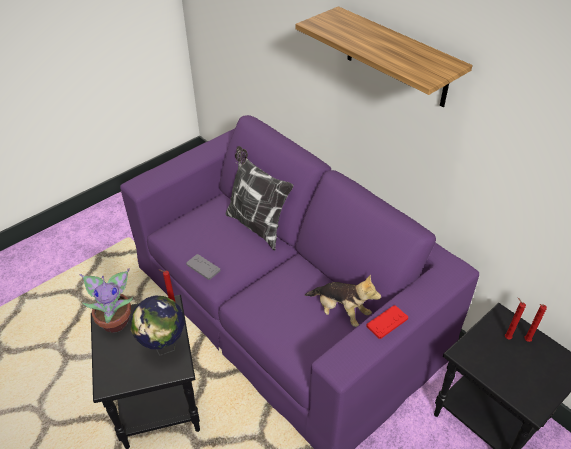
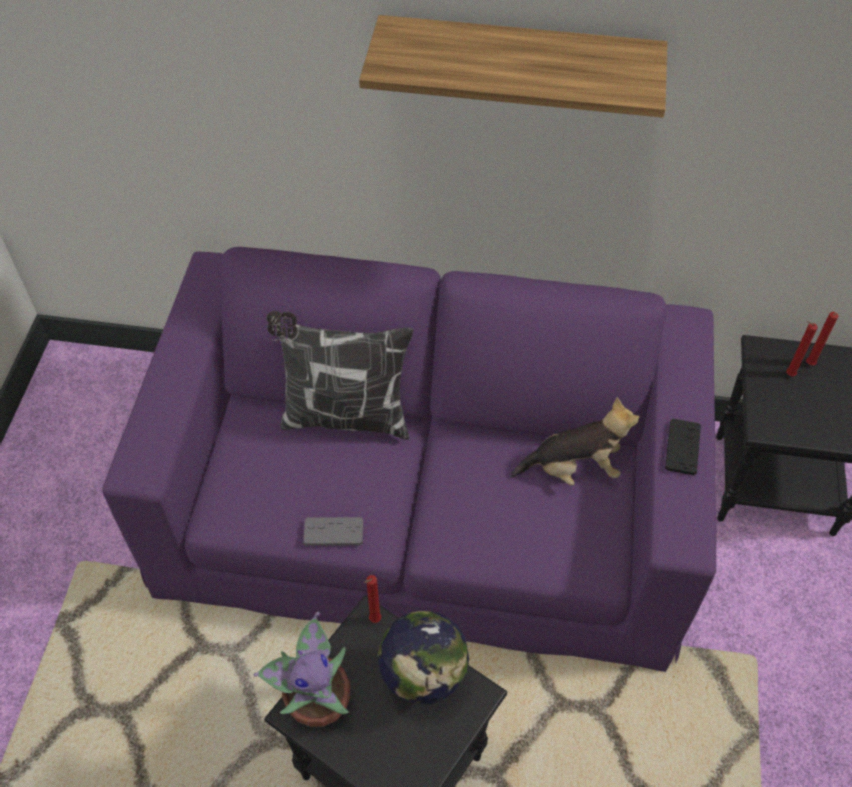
camera: 40 degrees left, 10 degrees up
red game controller [366,305,408,339] -> black game controller [665,419,701,475]

